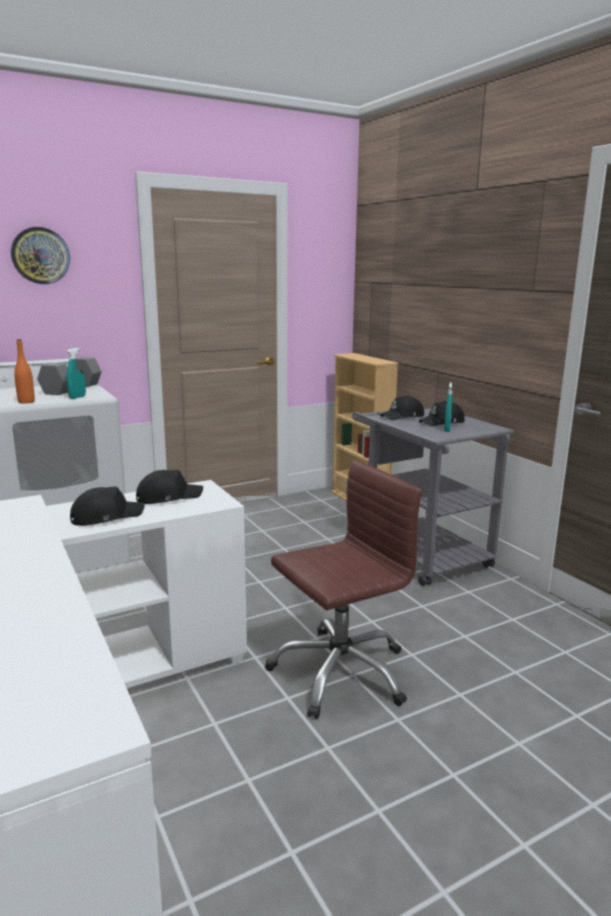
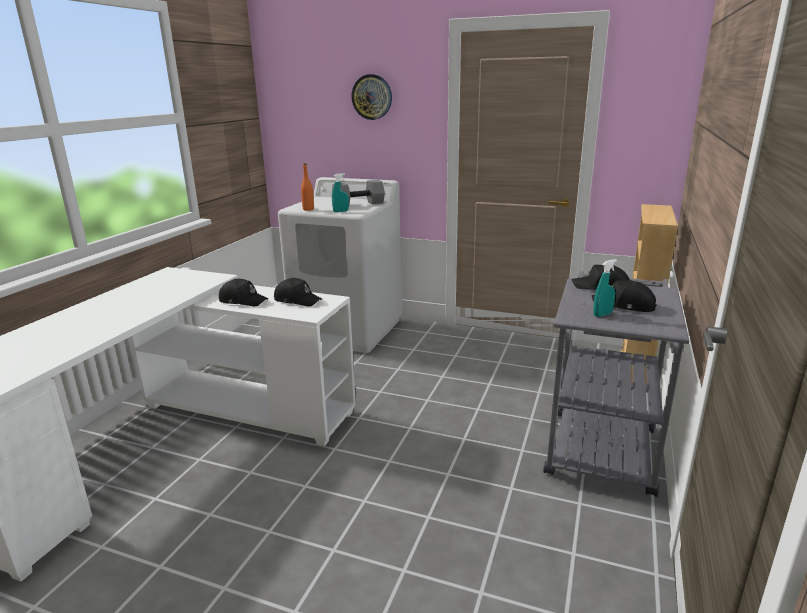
camera: 50 degrees right, 5 degrees up
brown office chair [265,460,422,719] -> none

